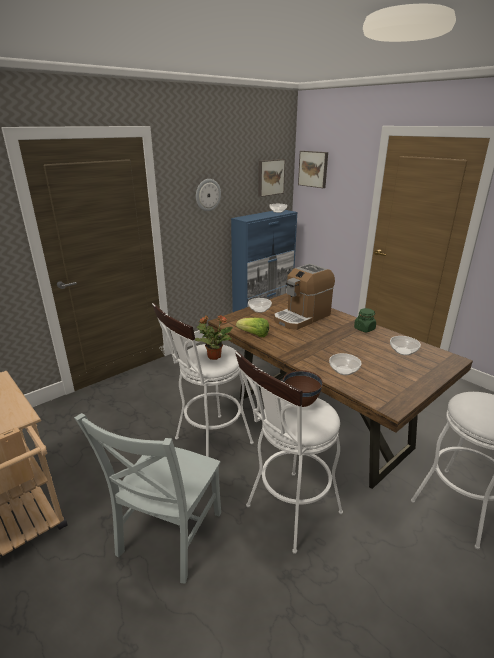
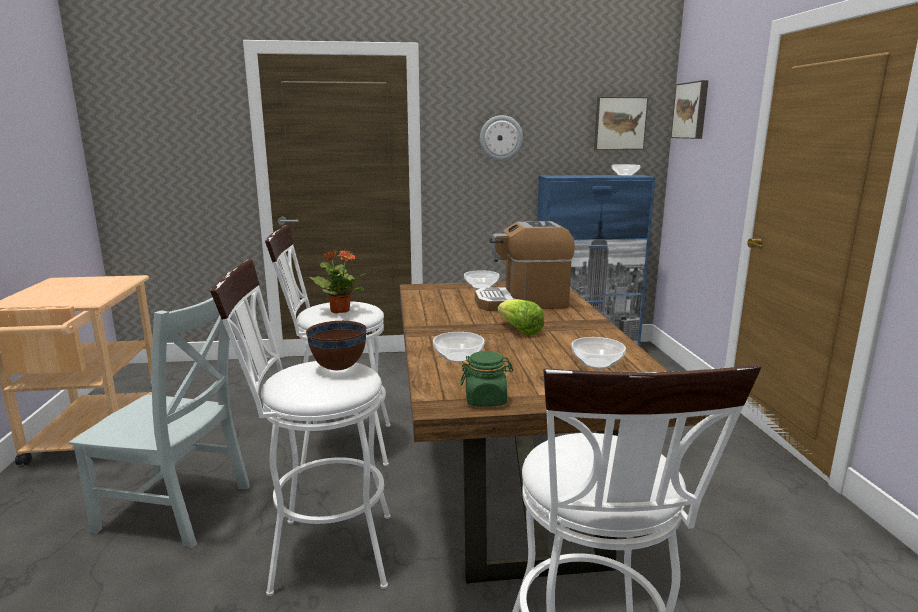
camera: 35 degrees right, 10 degrees down
grey chair [74,413,221,583] -> grey chair turned 135 degrees counterclockwise [69,297,250,548]
lettuce [236,318,269,337] -> lettuce moved to [497,299,544,335]
green jar [354,308,376,332] -> green jar moved to [460,351,513,407]

